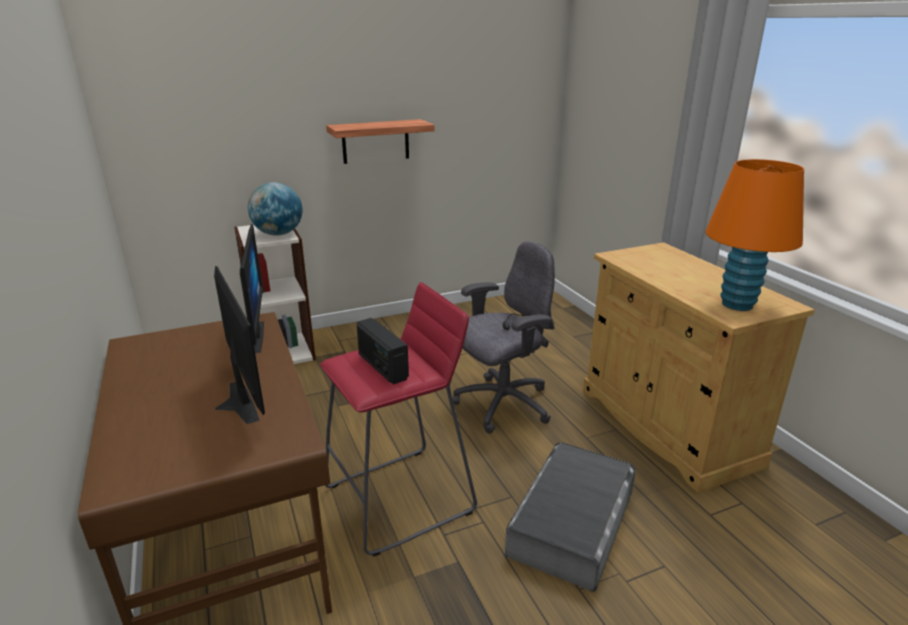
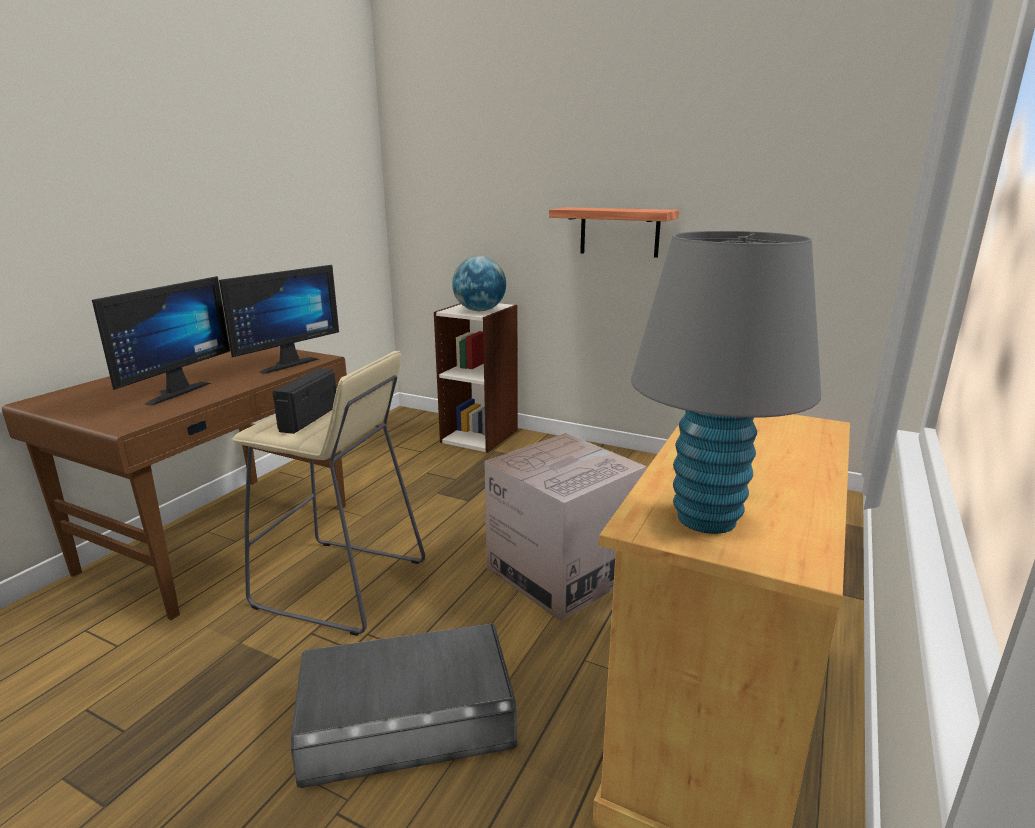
camera: 50 degrees right, 5 degrees down
red stool [320,282,477,556] -> beige stool [232,351,425,636]
grey office chair [453,241,555,434] -> cardboard box [484,433,647,621]
orange table lamp [705,159,804,311] -> grey table lamp [631,231,821,534]

